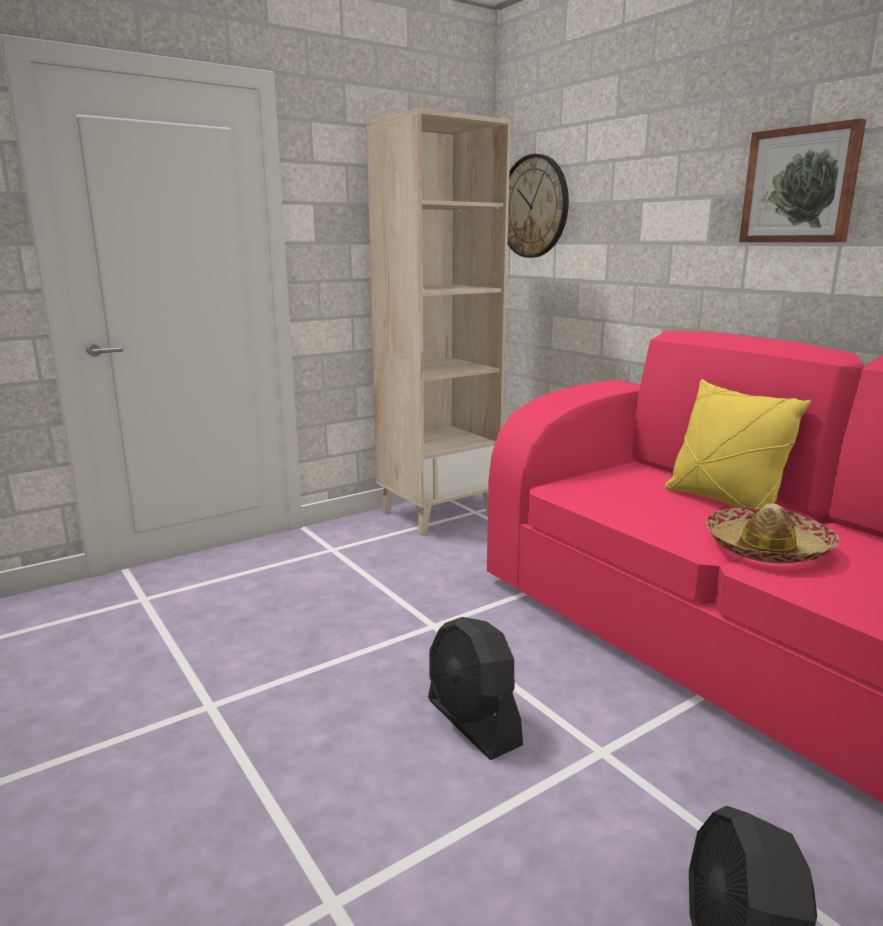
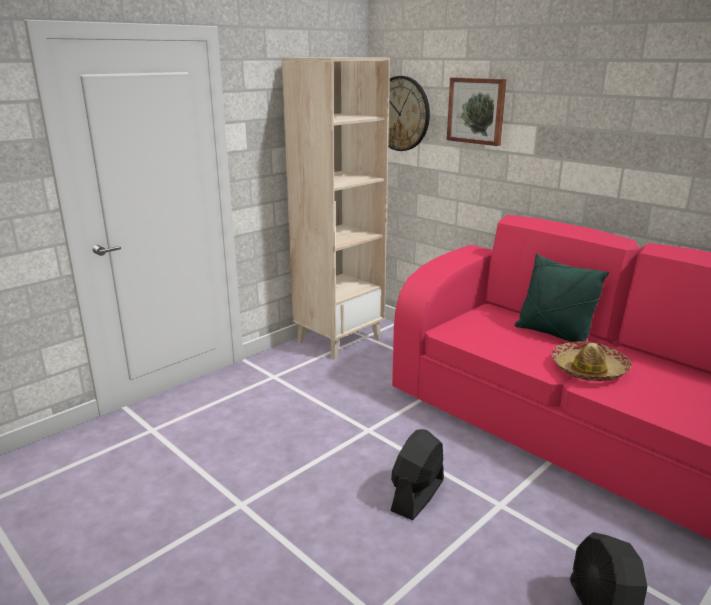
camera: 10 degrees left, 5 degrees up
black fan [428,617,523,760] -> black fan turned 75 degrees clockwise [390,429,444,520]
yellow pillow [665,379,811,508] -> green pillow [514,254,609,342]
picture [739,118,866,242] -> picture moved to [447,78,506,146]

